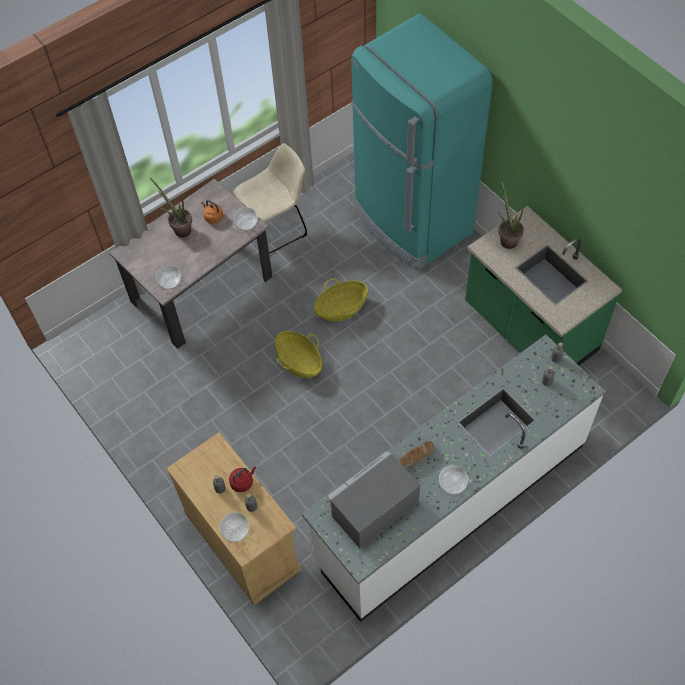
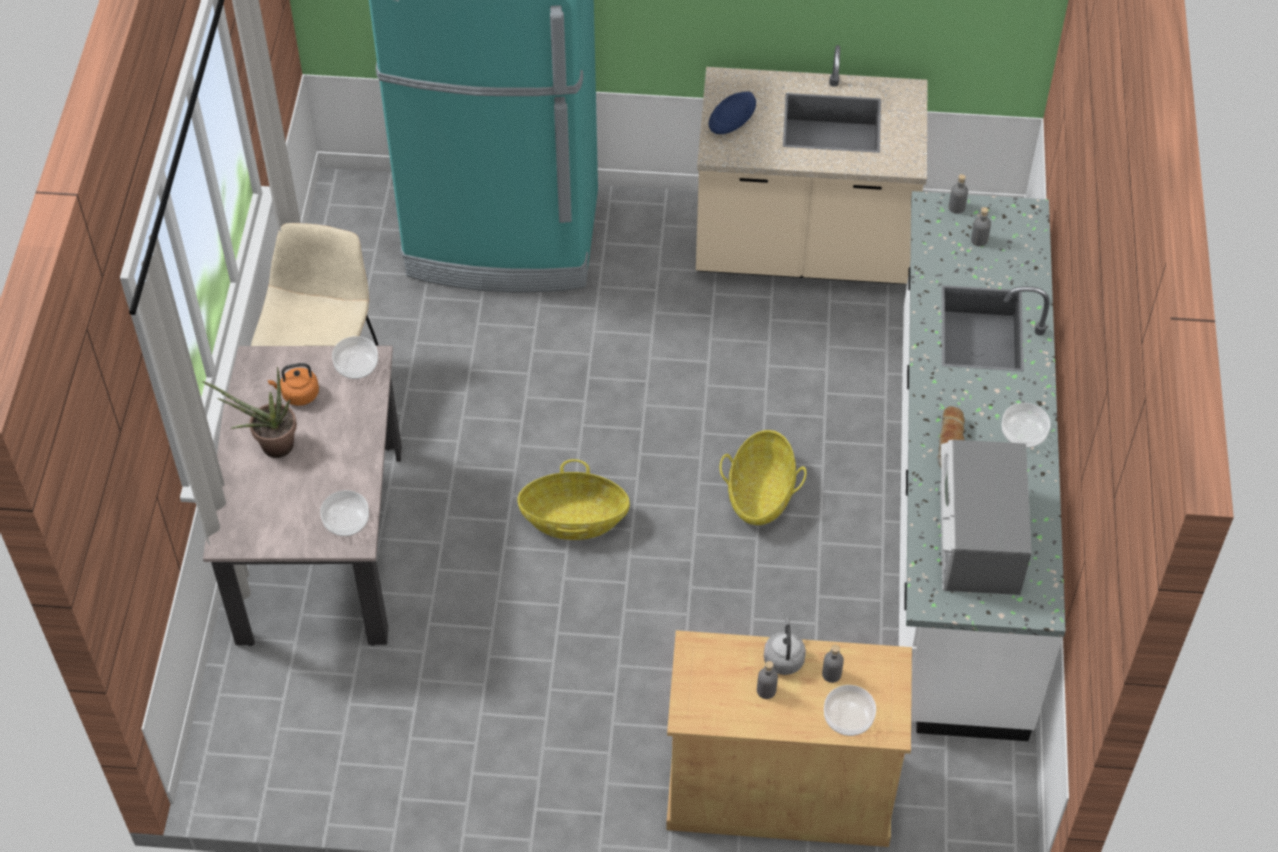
camera: 50 degrees left, 5 degrees down
red kettle [229,466,256,492] -> grey kettle [764,618,806,675]
basket [314,278,368,322] -> basket moved to [720,430,806,525]
green counter [465,206,622,365] -> beige counter [696,45,928,285]
potted plant [497,179,524,249] -> blue bowl [709,92,756,134]

